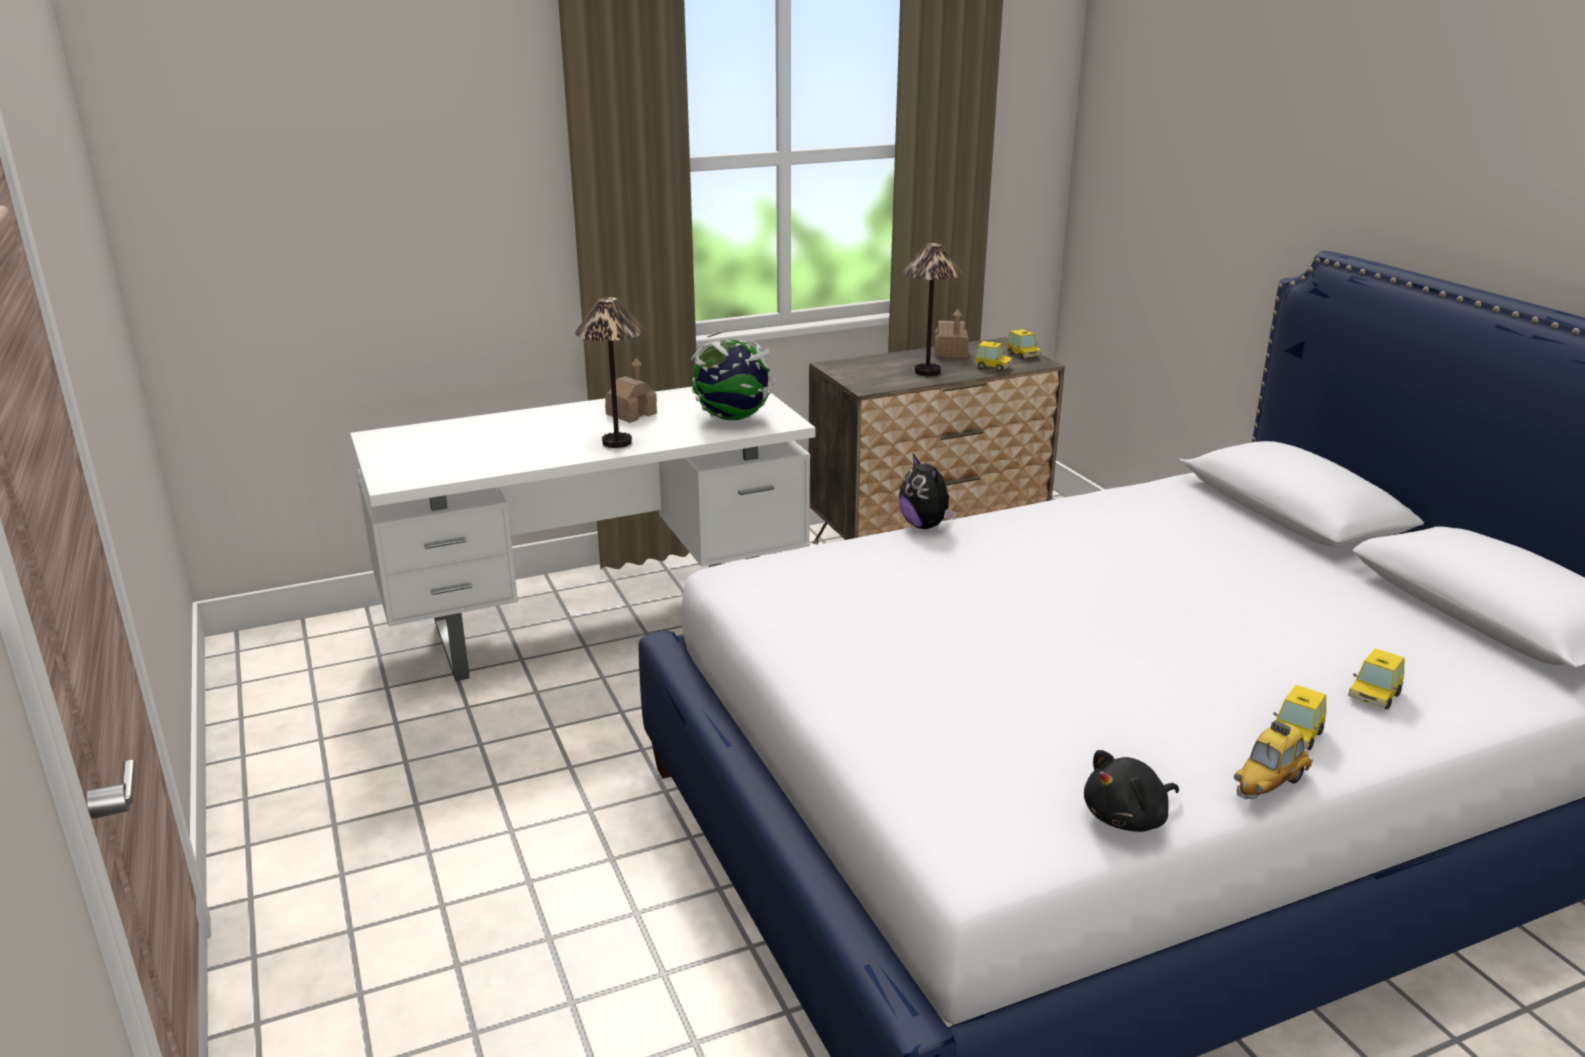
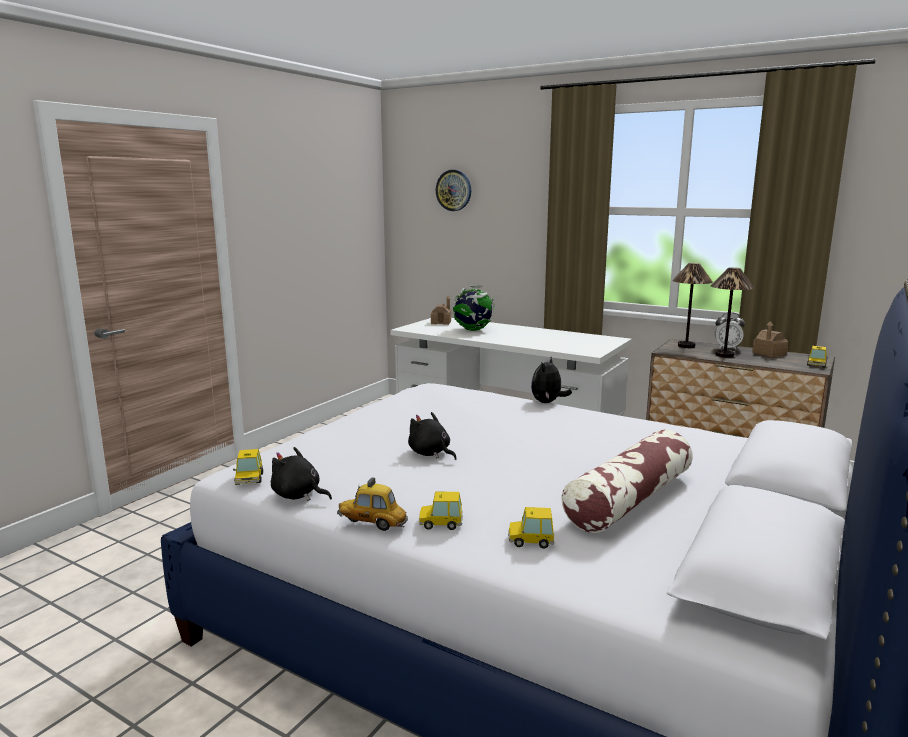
camera: 55 degrees right, 10 degrees down
table lamp [575,297,645,448] -> table lamp moved to [672,263,713,348]
toy house [605,358,657,423] -> toy house moved to [431,296,451,325]
globe [691,330,776,420] -> globe moved to [452,286,495,331]
toy car [974,341,1012,371] -> toy car moved to [233,449,263,485]
none -> black plush toy [408,412,457,460]
none -> wall clock [436,170,471,211]
none -> pillow [561,430,693,533]
none -> alarm clock [715,312,745,350]

